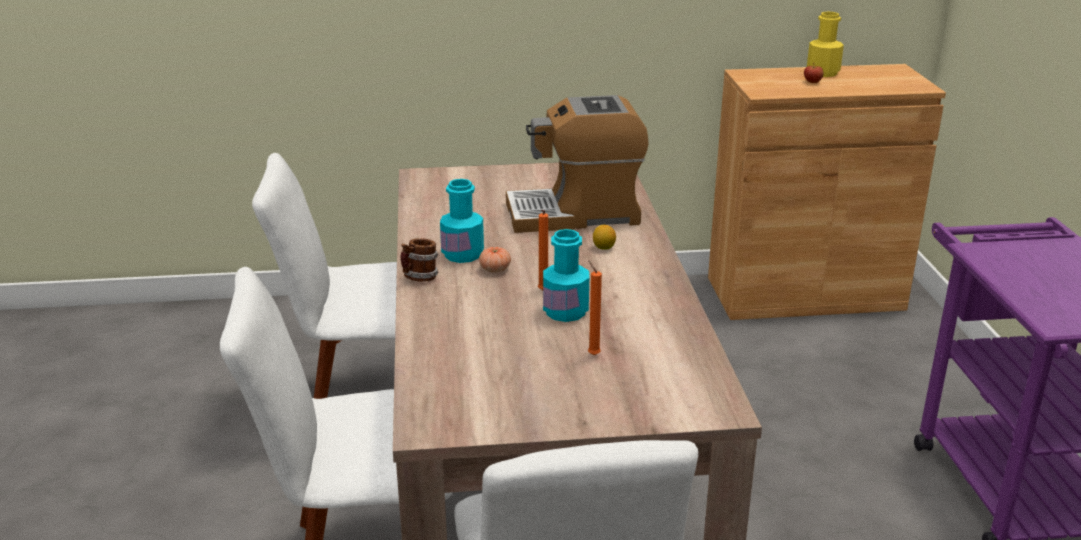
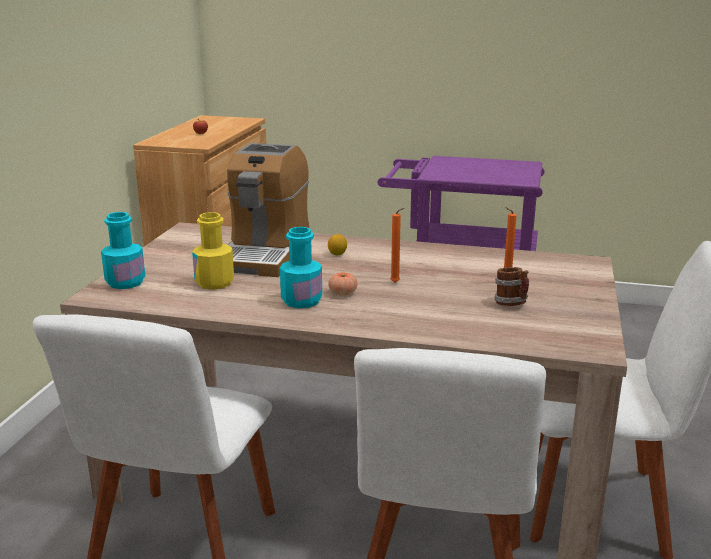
camera: 70 degrees left, 5 degrees down
mug [400,238,439,282] -> mug moved to [495,267,529,306]
turquoise bottle [543,229,589,322] -> turquoise bottle moved to [101,212,145,289]
yellow bottle [807,12,844,77] -> yellow bottle moved to [192,212,234,290]

